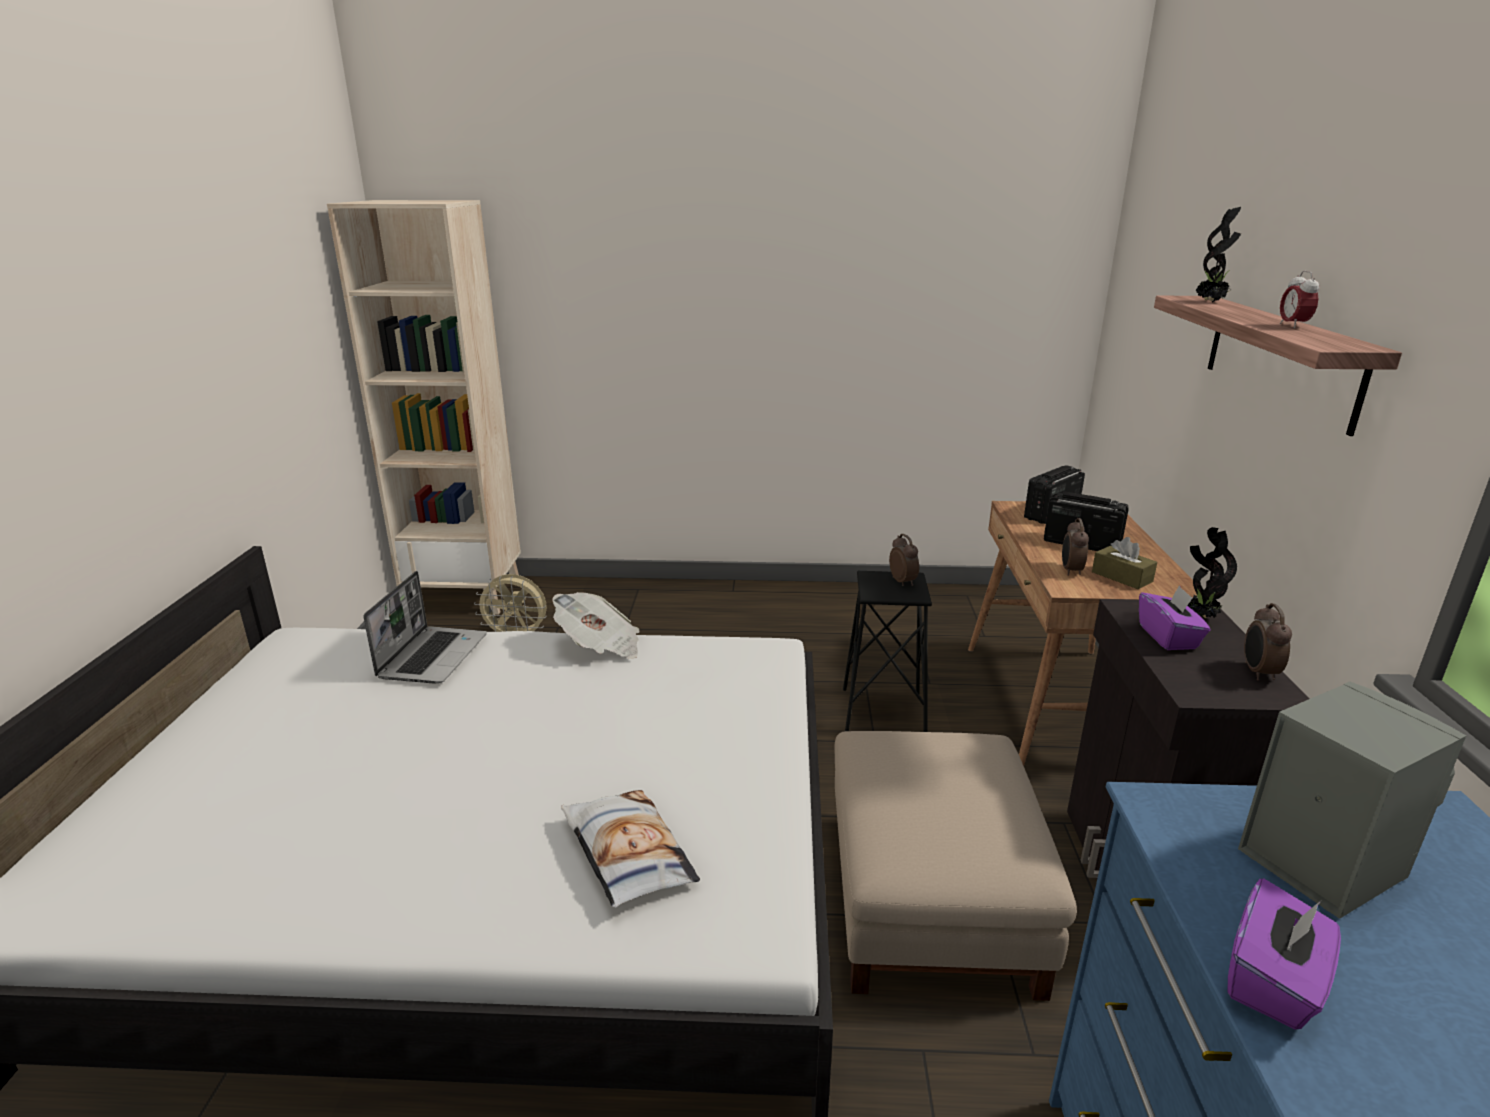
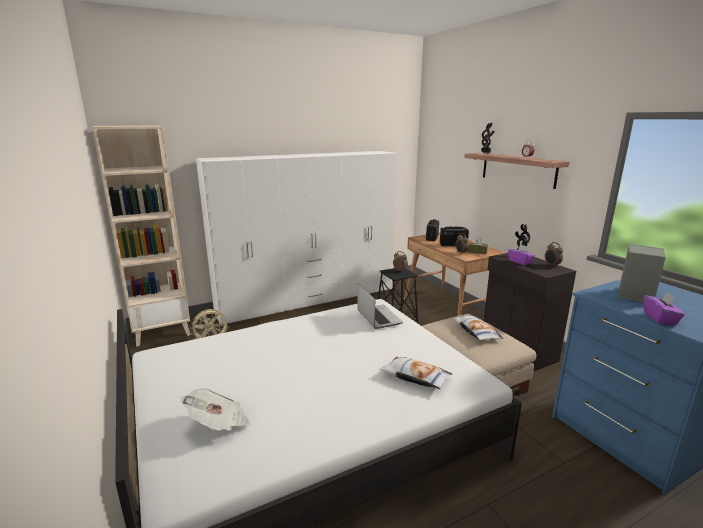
camera: 30 degrees left, 5 degrees down
laptop [364,571,487,684] -> laptop moved to [357,283,403,329]
newspaper [552,592,639,659] -> newspaper moved to [181,388,251,431]
none -> white wardrobe [196,151,397,324]
none -> pillow [453,316,504,340]

